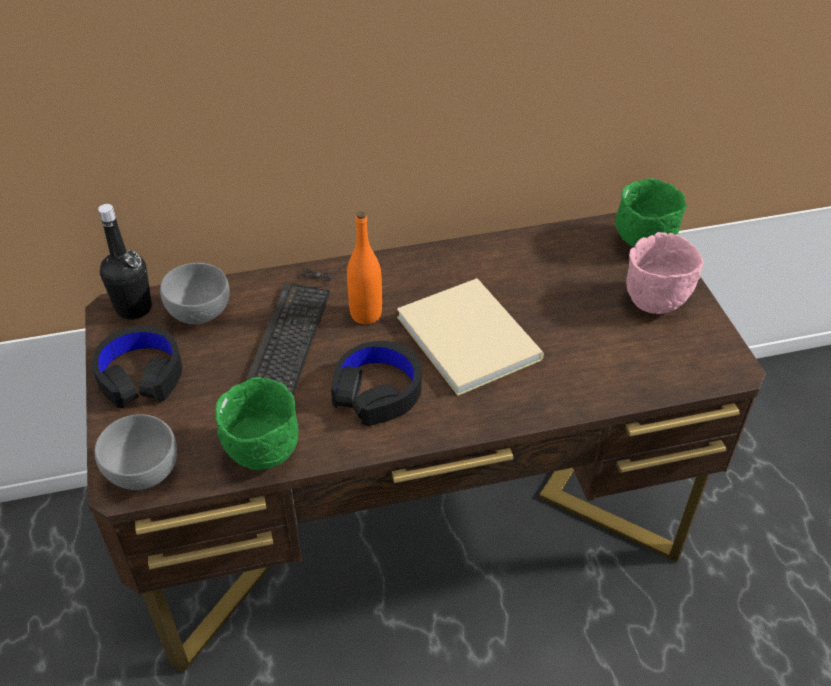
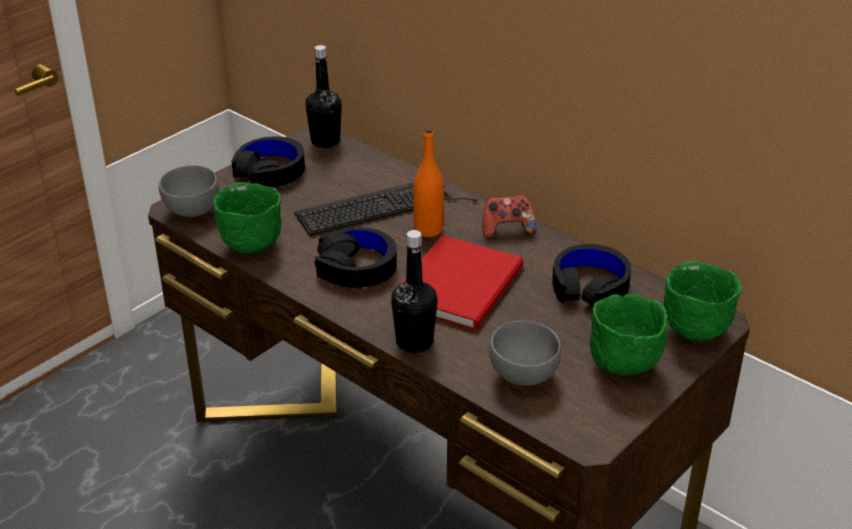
camera: 55 degrees right, 10 degrees down
grey bowl [160,263,230,324] -> grey bowl moved to [489,320,561,386]
beige book [397,278,544,396] -> red book [391,235,523,330]
pink bowl [626,232,704,314] -> green bowl [590,294,668,376]
none -> black bottle [391,230,438,353]
none -> game controller [482,195,537,238]
none -> black headphones [552,244,631,307]

